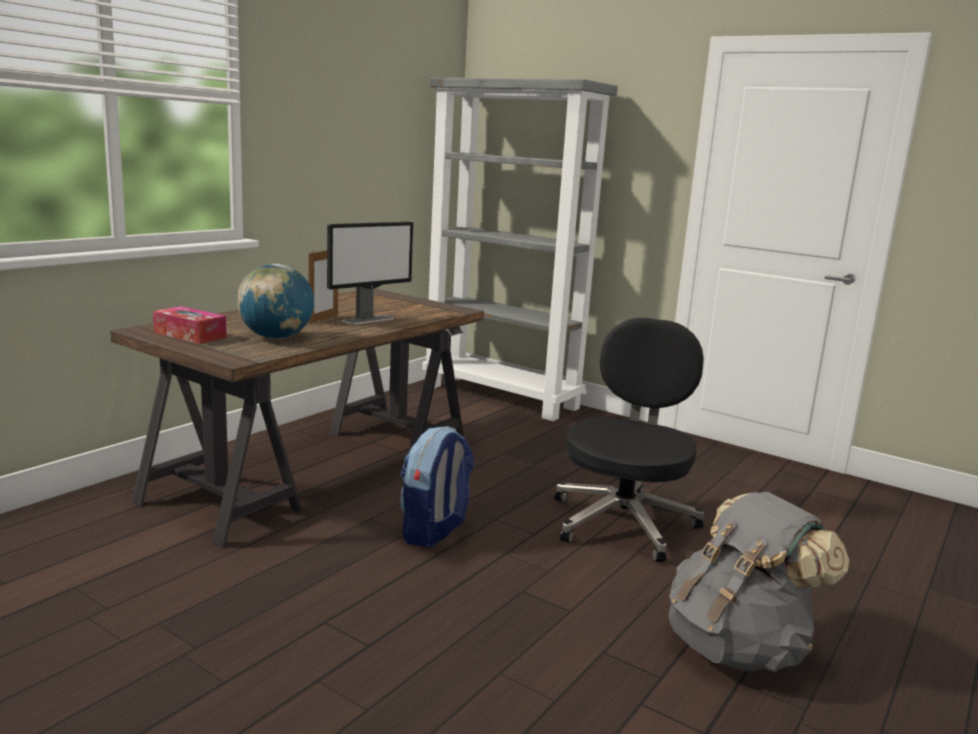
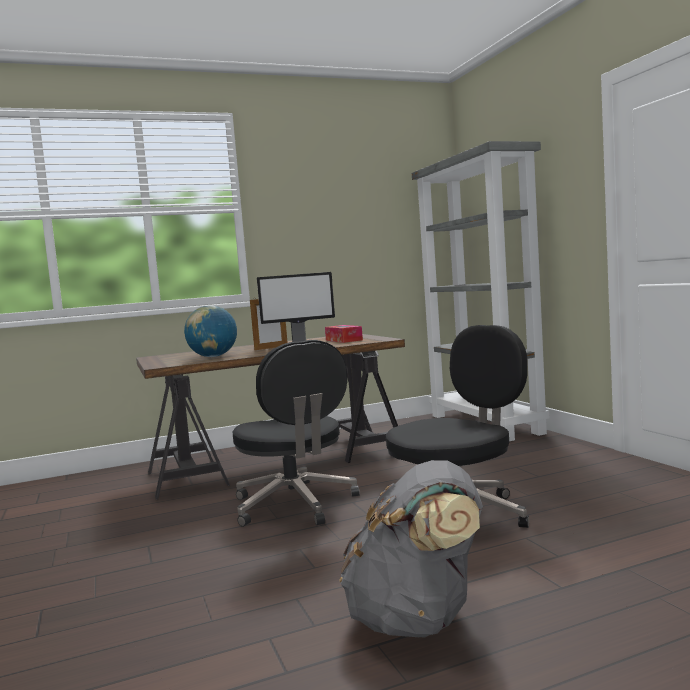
camera: 35 degrees right, 10 degrees down
tissue box [153,306,227,344] -> tissue box moved to [325,325,363,343]
backpack [400,426,474,547] -> black office chair [233,340,360,527]

